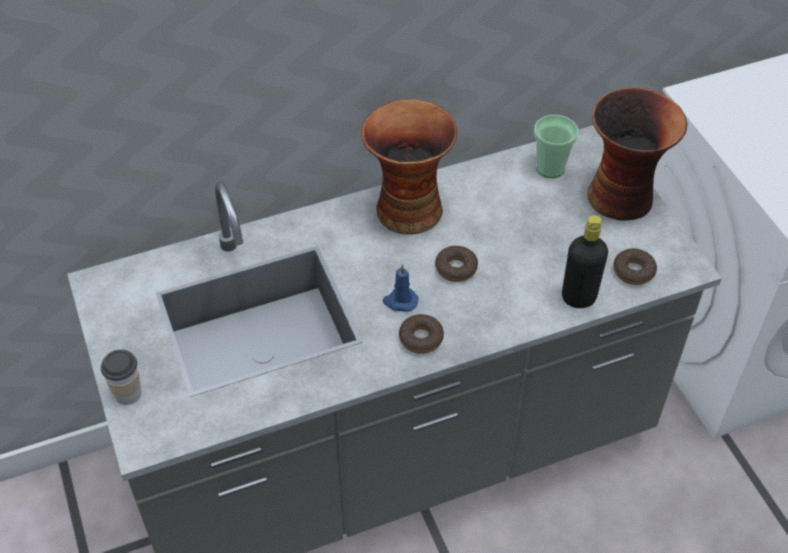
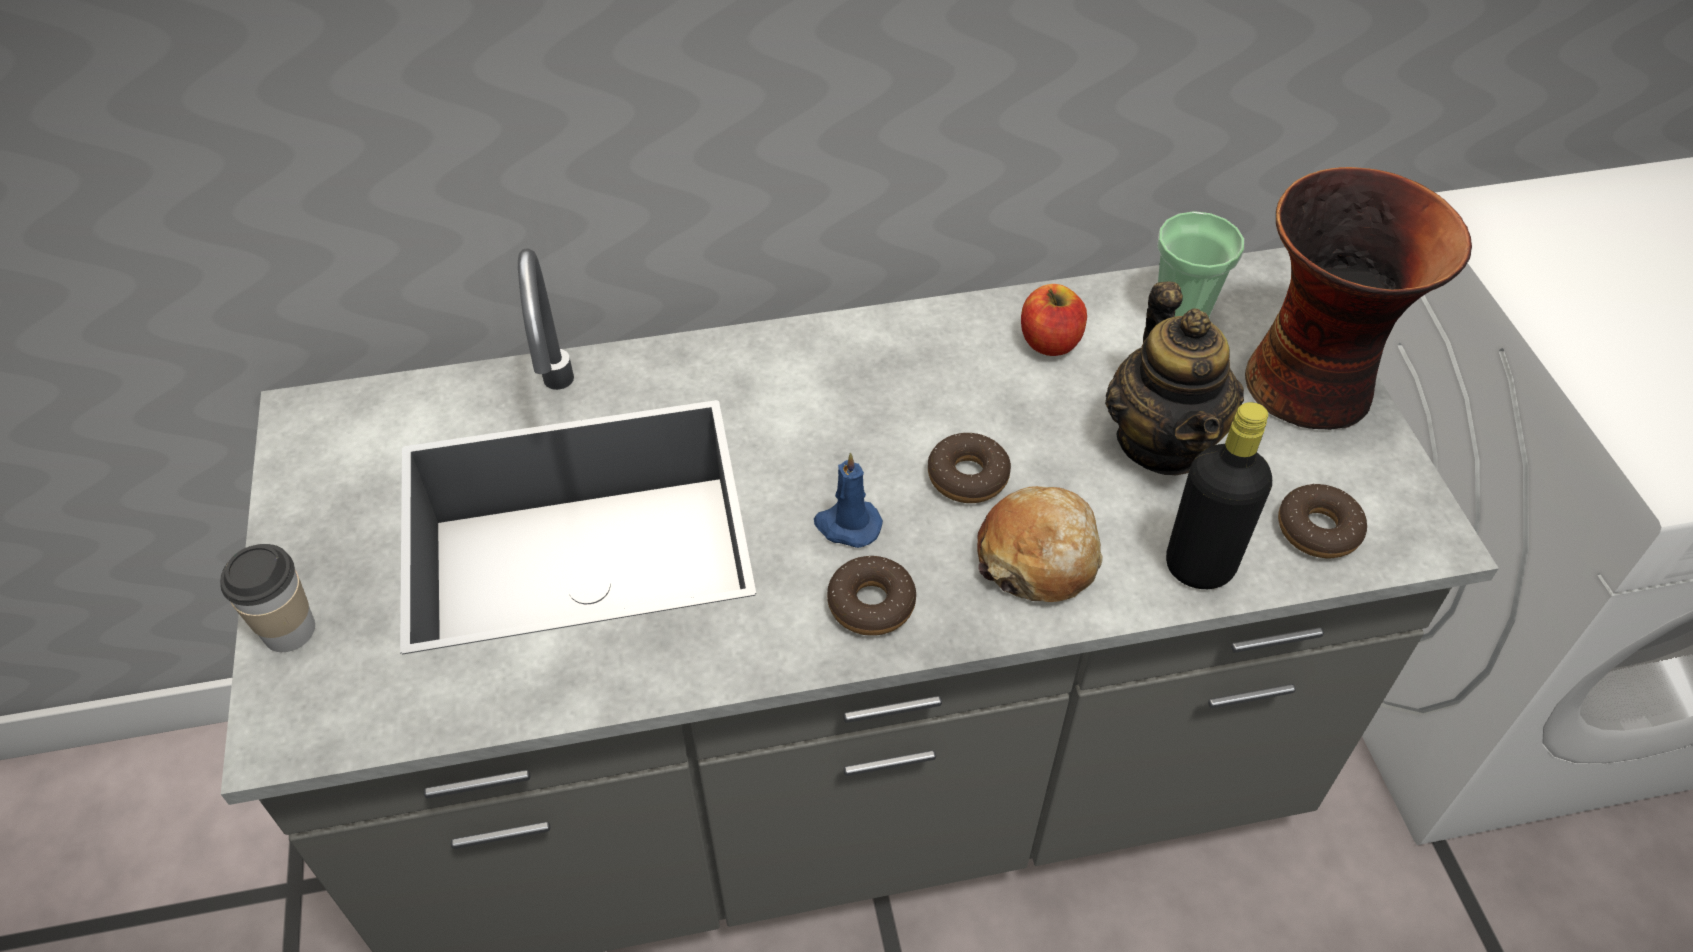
camera: 10 degrees right, 0 degrees up
vase [361,99,457,235] -> none
none -> bread [977,486,1103,602]
none -> apple [1021,284,1087,356]
none -> teapot [1105,282,1244,475]

